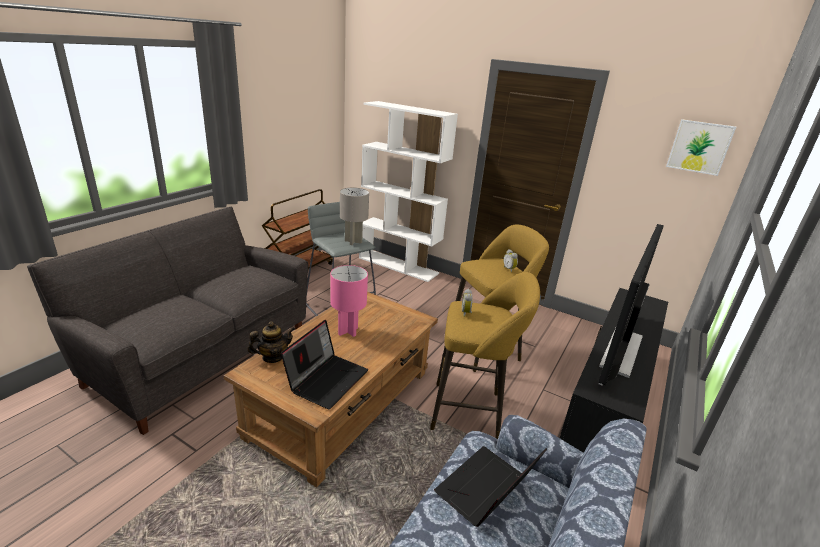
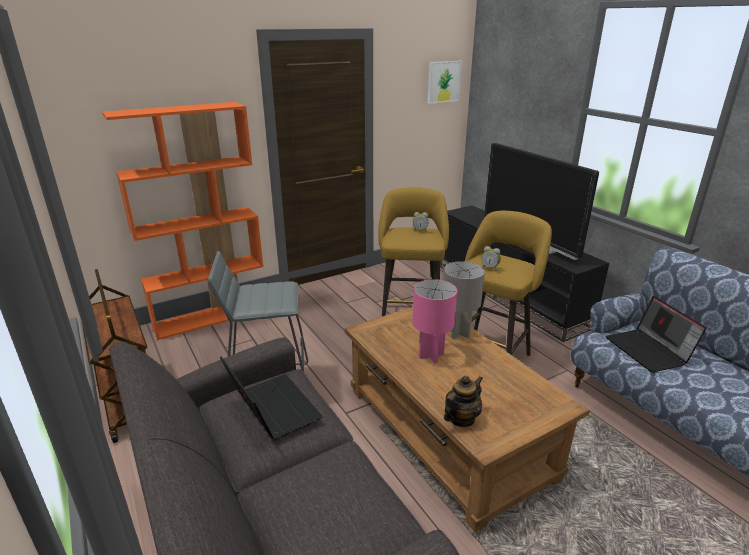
camera: 60 degrees left, 0 degrees up
teapot [247,321,295,363] -> teapot turned 45 degrees clockwise [444,376,483,427]
laptop [281,320,368,409] -> laptop moved to [220,357,323,440]
grey table lamp [340,188,369,245] -> grey table lamp moved to [443,261,485,339]
white bookcase [359,101,458,282] -> orange bookcase [102,102,264,340]

